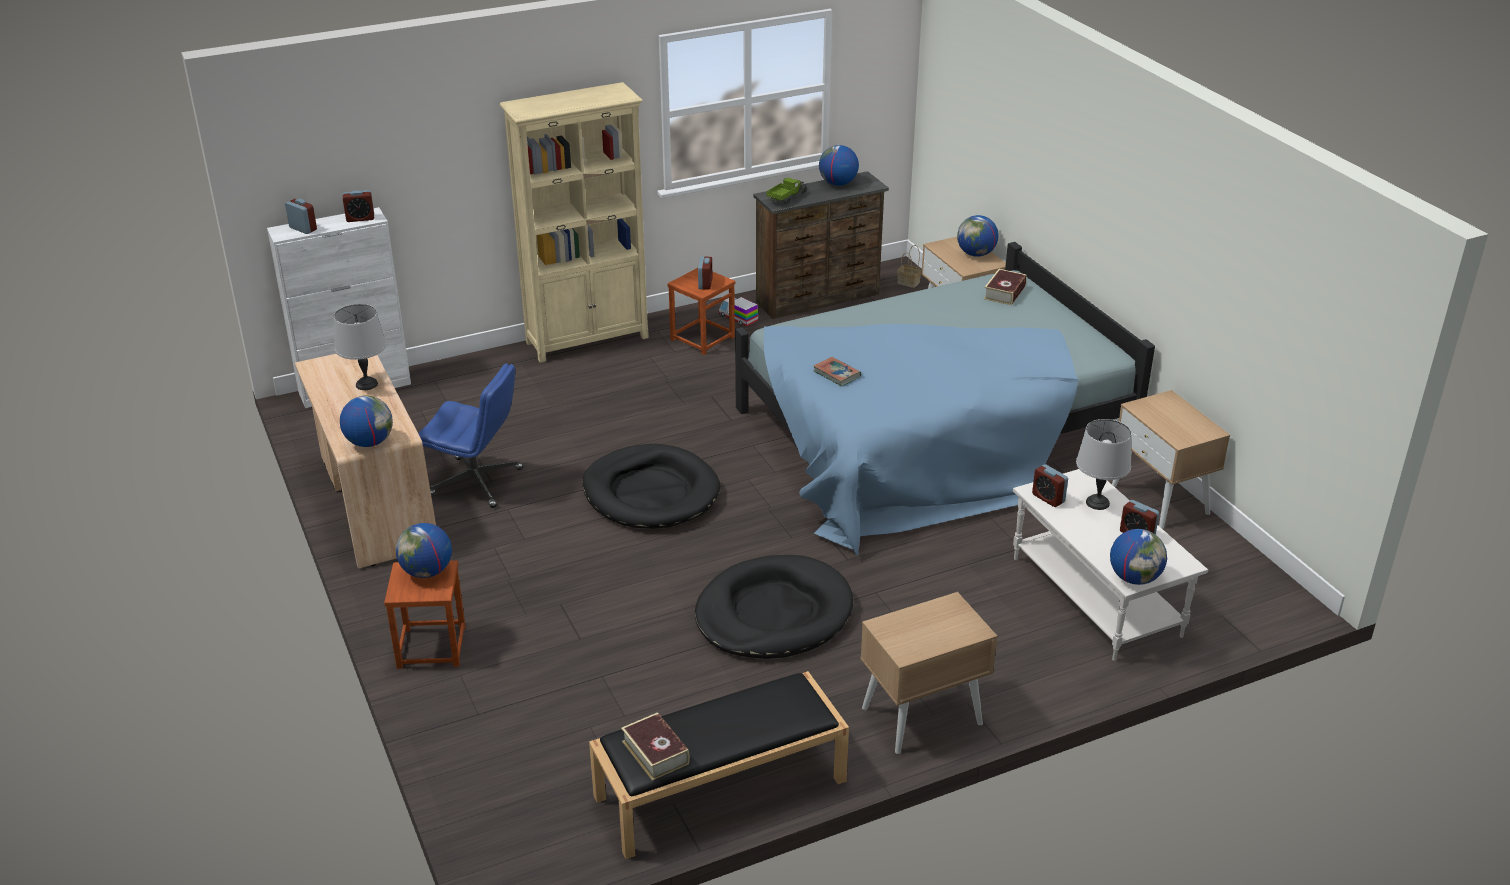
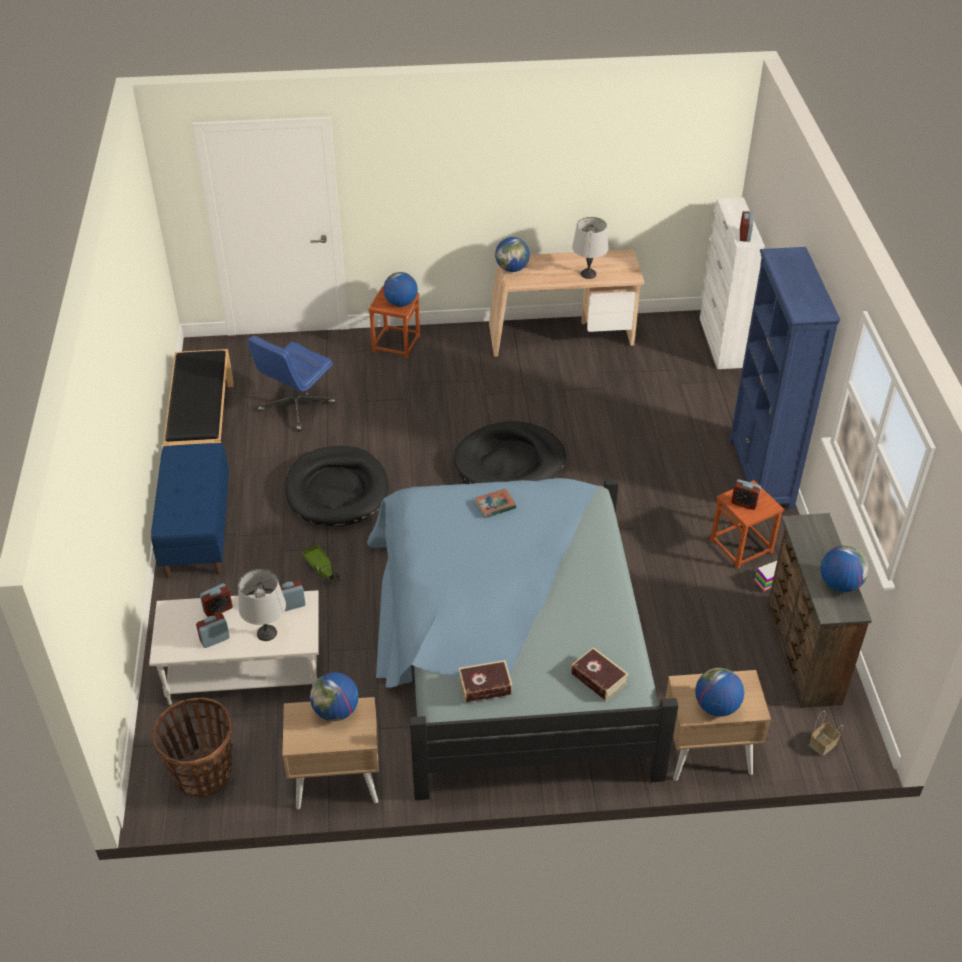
camera: 110 degrees right, 10 degrees up
alarm clock [285,199,317,234] -> alarm clock moved to [200,583,233,617]
blue office chair [418,363,523,508] -> blue office chair moved to [248,335,336,432]
beige bookcase [500,82,649,363] -> blue bookcase [729,247,840,509]
book [621,712,690,781] -> book moved to [459,660,513,703]
toy truck [766,178,808,205] -> toy truck moved to [302,545,340,587]
beige nightstand [860,592,998,754] -> blue bench [151,443,229,578]
globe [1110,529,1167,585] -> globe moved to [310,672,359,721]
none -> basket [152,697,233,798]

